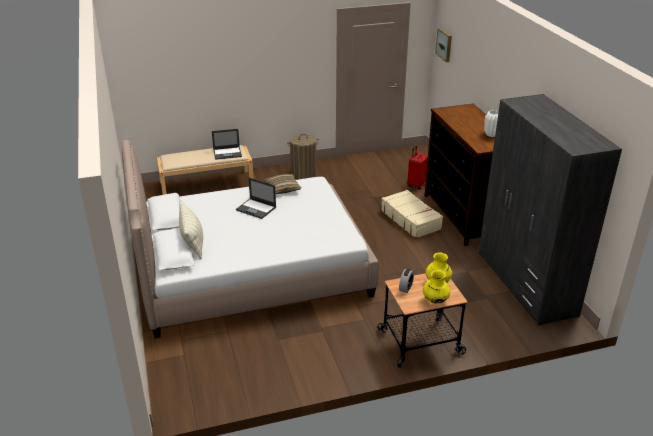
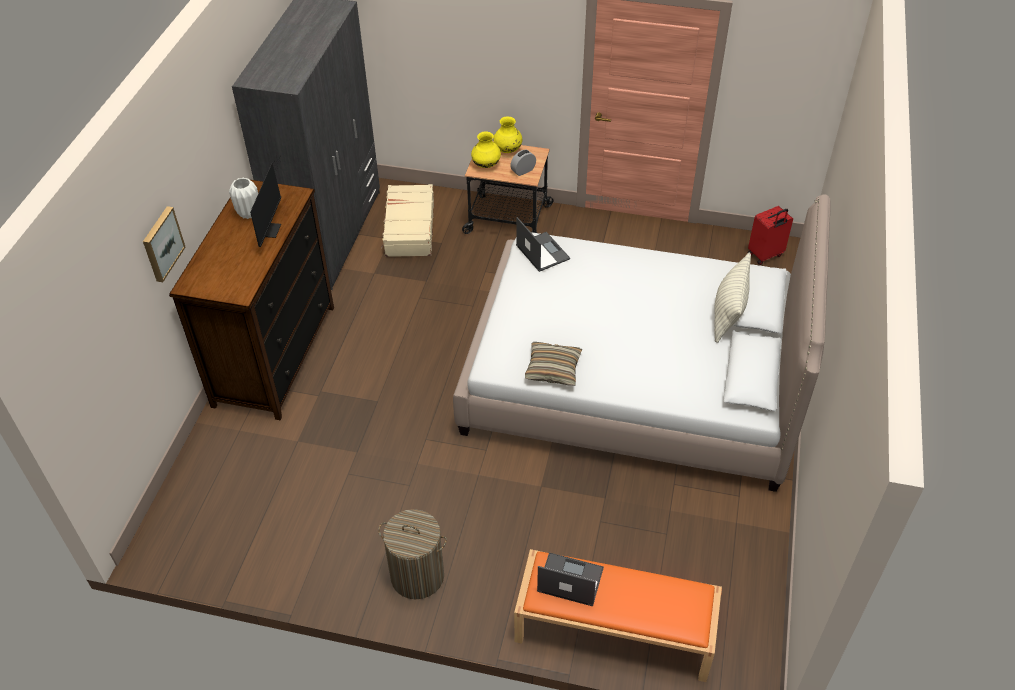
camera: 150 degrees left, 15 degrees up
beige bench [157,145,254,195] -> orange bench [514,549,722,682]
laptop [236,178,276,219] -> laptop moved to [516,217,570,272]
beige suitcase [381,190,443,239] -> beige suitcase moved to [381,184,434,257]
red suitcase [407,146,428,189] -> red suitcase moved to [748,206,793,265]
picture [435,28,452,62] -> picture moved to [143,206,185,282]
none -> monitor [250,157,281,247]

